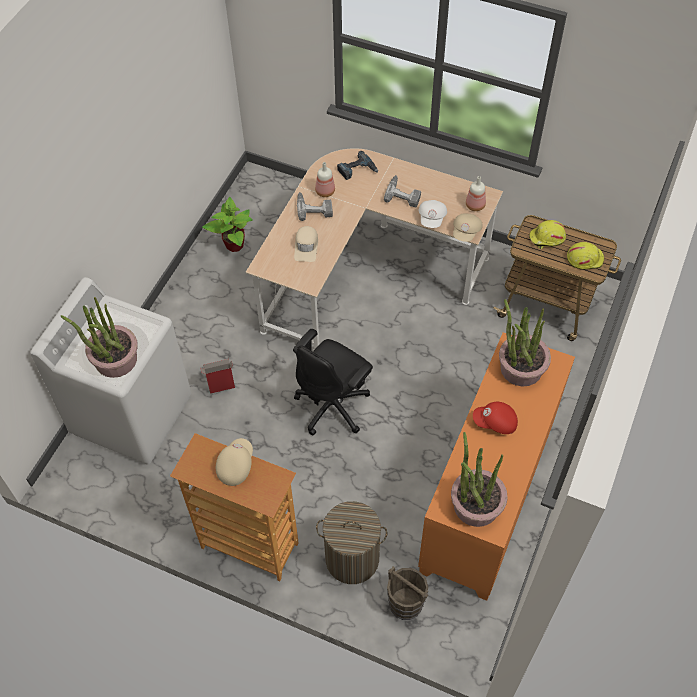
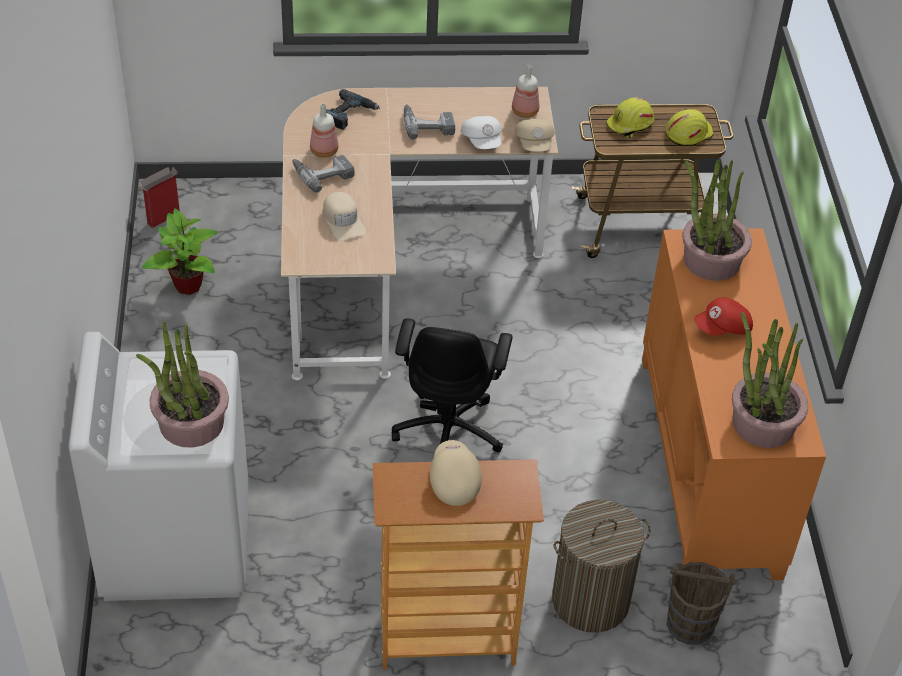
camera: 30 degrees left, 10 degrees down
cardboard box [200,359,235,394] -> cardboard box moved to [139,167,180,228]

